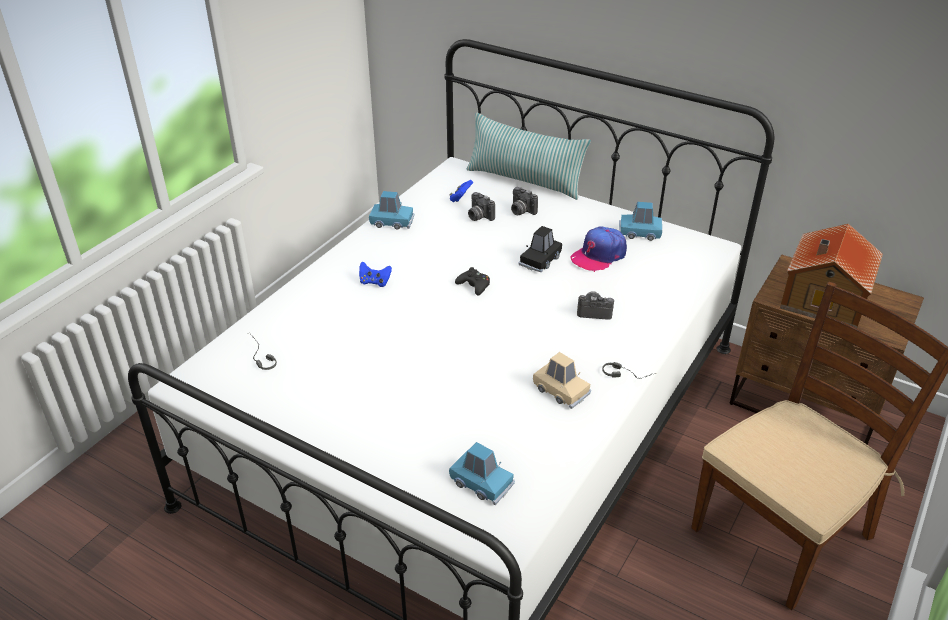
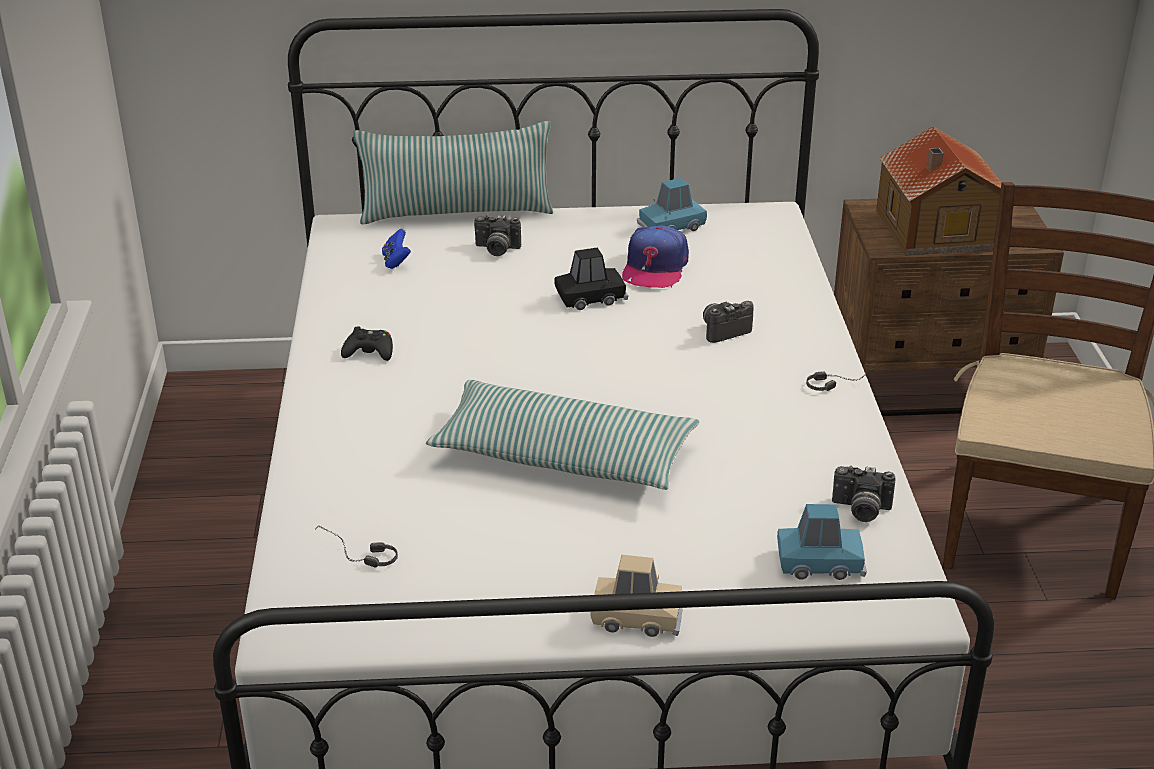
camera: 35 degrees left, 5 degrees down
blue game controller [359,262,392,287] -> none
blue toy car [369,191,414,230] -> none
black game controller [455,267,490,295] -> black game controller moved to [341,326,393,361]
camera [468,192,495,221] -> camera moved to [832,466,896,522]
black toy car [518,226,562,272] -> black toy car turned 105 degrees counterclockwise [554,248,629,310]
beige toy car [533,352,591,409] -> beige toy car moved to [590,555,683,637]
none -> pillow [426,380,699,490]

